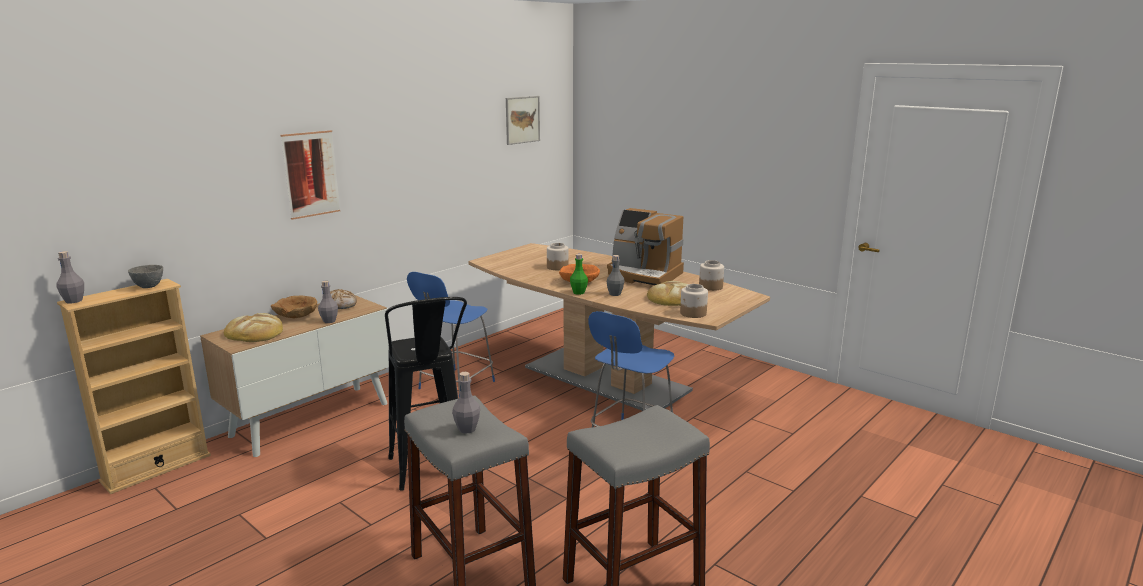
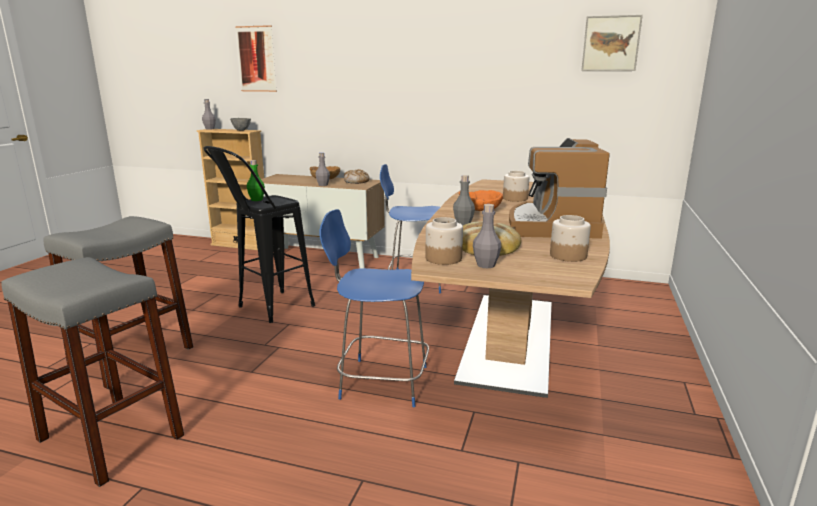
camera: 65 degrees right, 0 degrees up
bread [224,313,283,342] -> none
picture [281,130,340,220] -> picture moved to [235,25,277,92]
grey bottle [452,372,480,434] -> grey bottle moved to [473,204,502,268]
green bottle [570,254,588,295] -> green bottle moved to [247,160,265,201]

